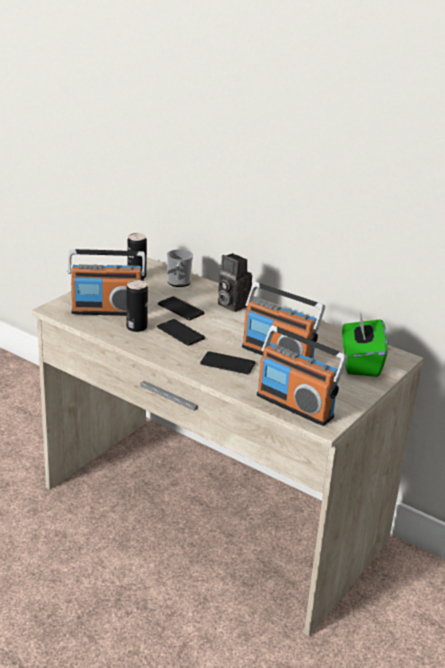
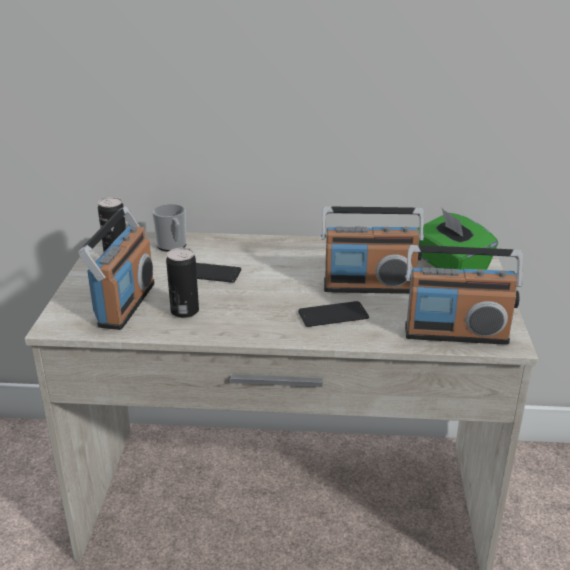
camera: 30 degrees left, 0 degrees up
radio [68,249,145,316] -> radio turned 45 degrees counterclockwise [78,206,155,330]
phone [157,319,205,346] -> none
camera [218,253,252,312] -> none

